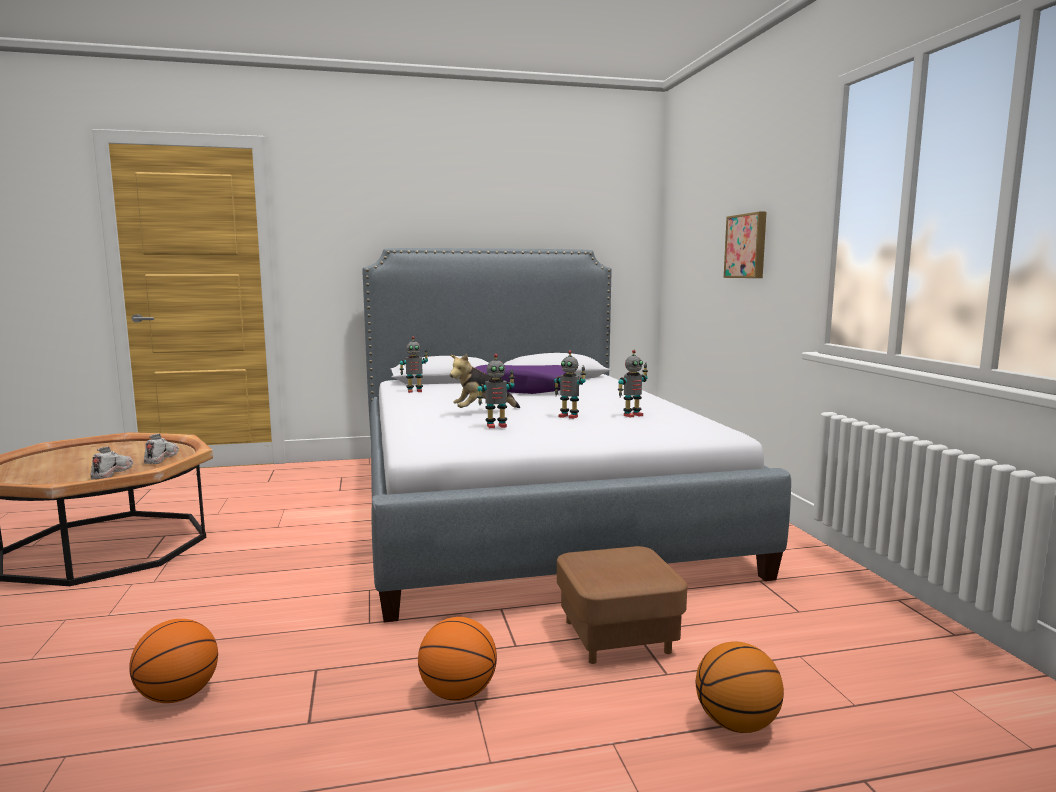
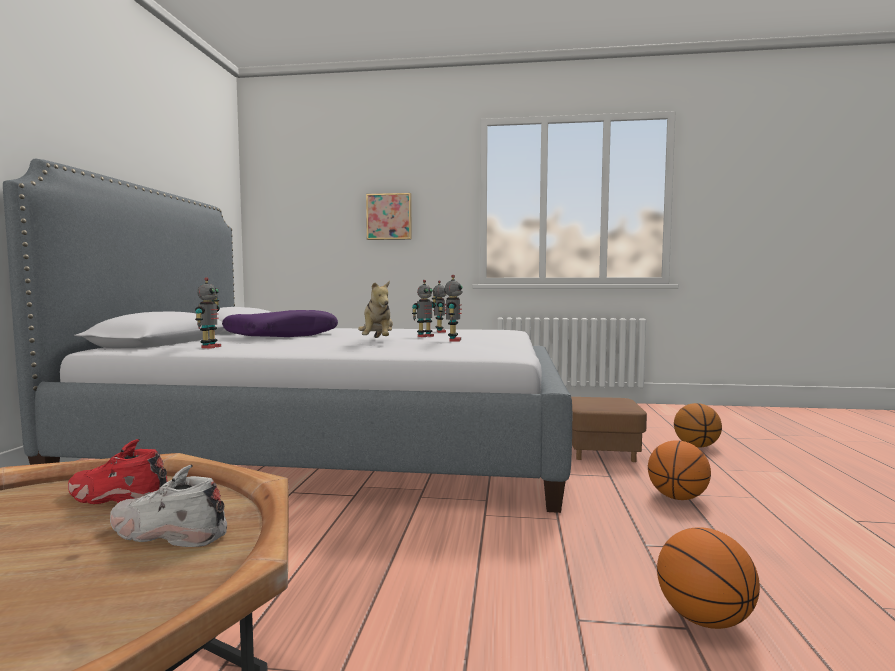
camera: 70 degrees left, 5 degrees down
white shoe [144,434,179,464] -> red shoe [68,439,168,504]

